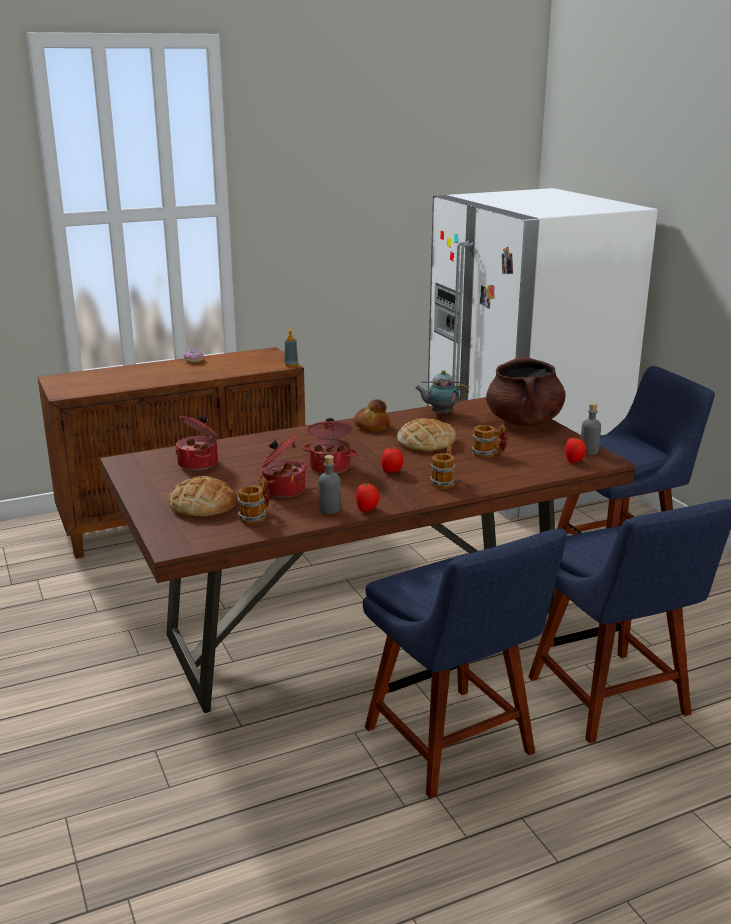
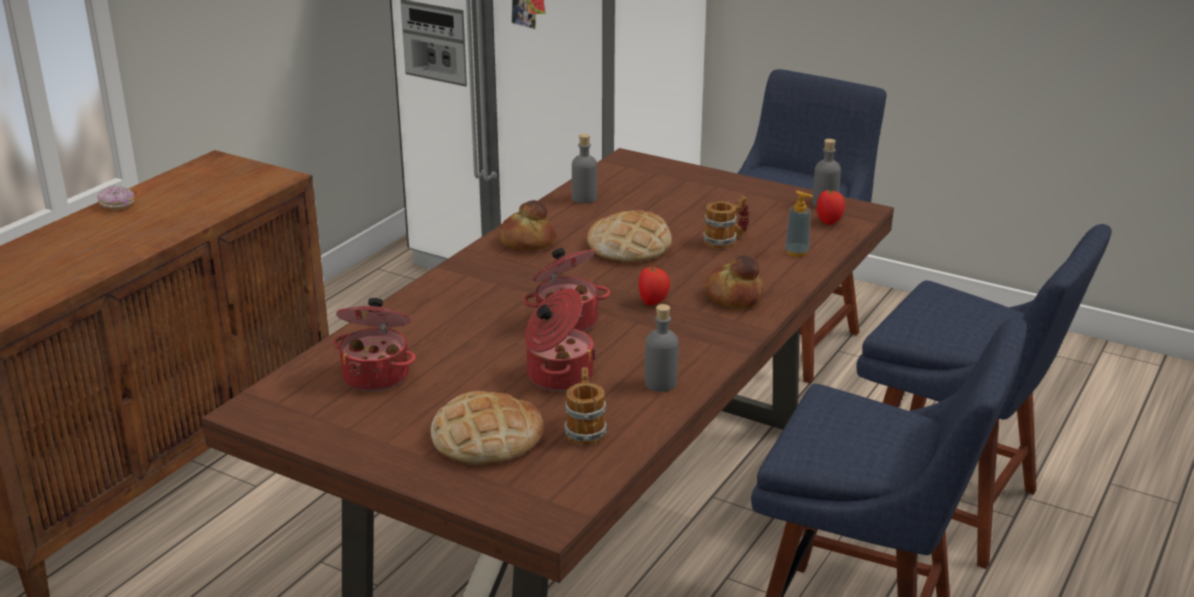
camera: 35 degrees left, 5 degrees up
soap dispenser [284,329,298,367] -> soap dispenser moved to [785,191,813,257]
tomato [356,483,379,512] -> none
teapot [415,370,469,414] -> grey bottle [572,134,597,204]
mug [430,446,456,489] -> bread [705,255,764,309]
brown cooking pot [486,356,566,426] -> none

